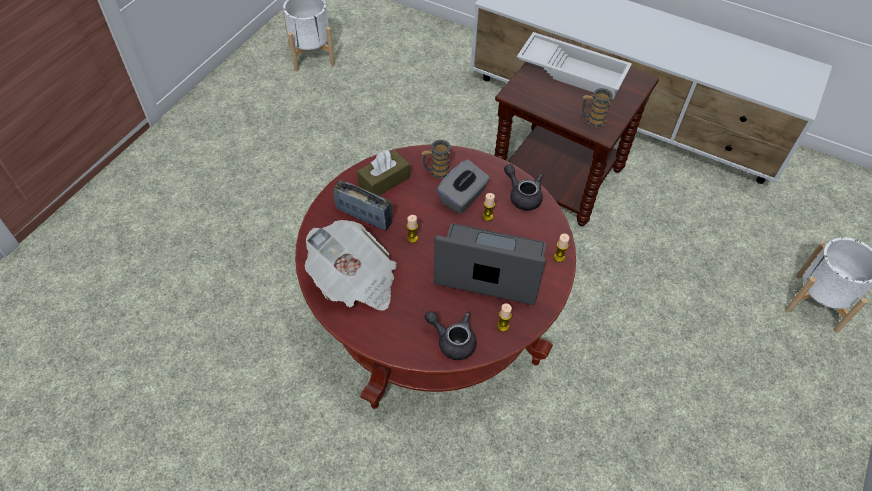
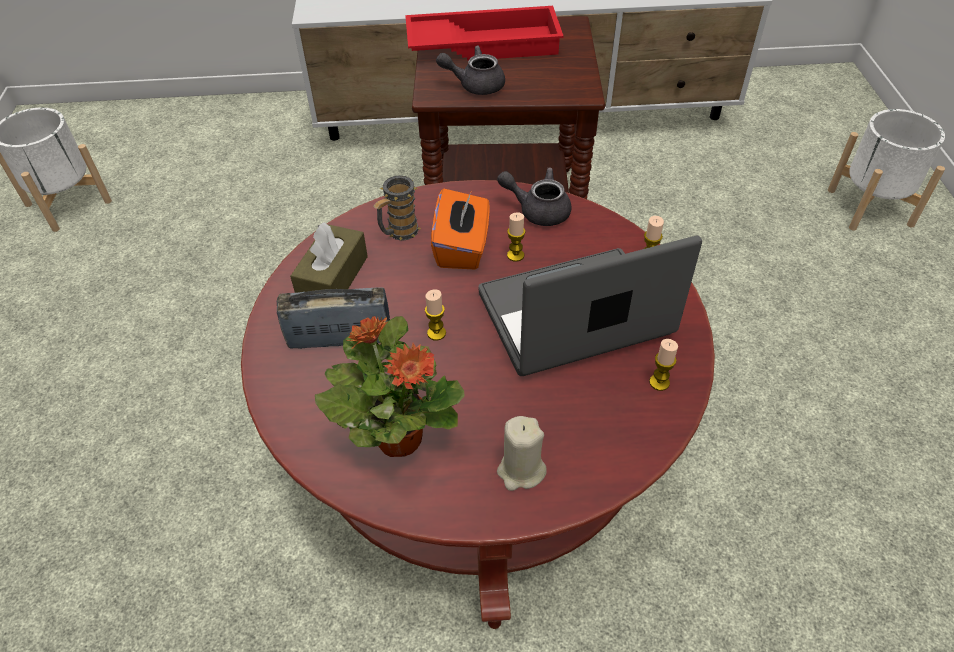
camera: 30 degrees left, 5 degrees down
newspaper [304,220,397,311] -> potted plant [315,316,465,457]
grey teapot [425,311,476,360] -> grey teapot moved to [436,46,505,95]
grey tissue box [437,159,490,214] -> orange tissue box [431,189,490,270]
white tray [517,32,632,99] -> red tray [405,6,564,61]
mug [582,88,614,127] -> none
none -> beige candle [497,416,547,491]

